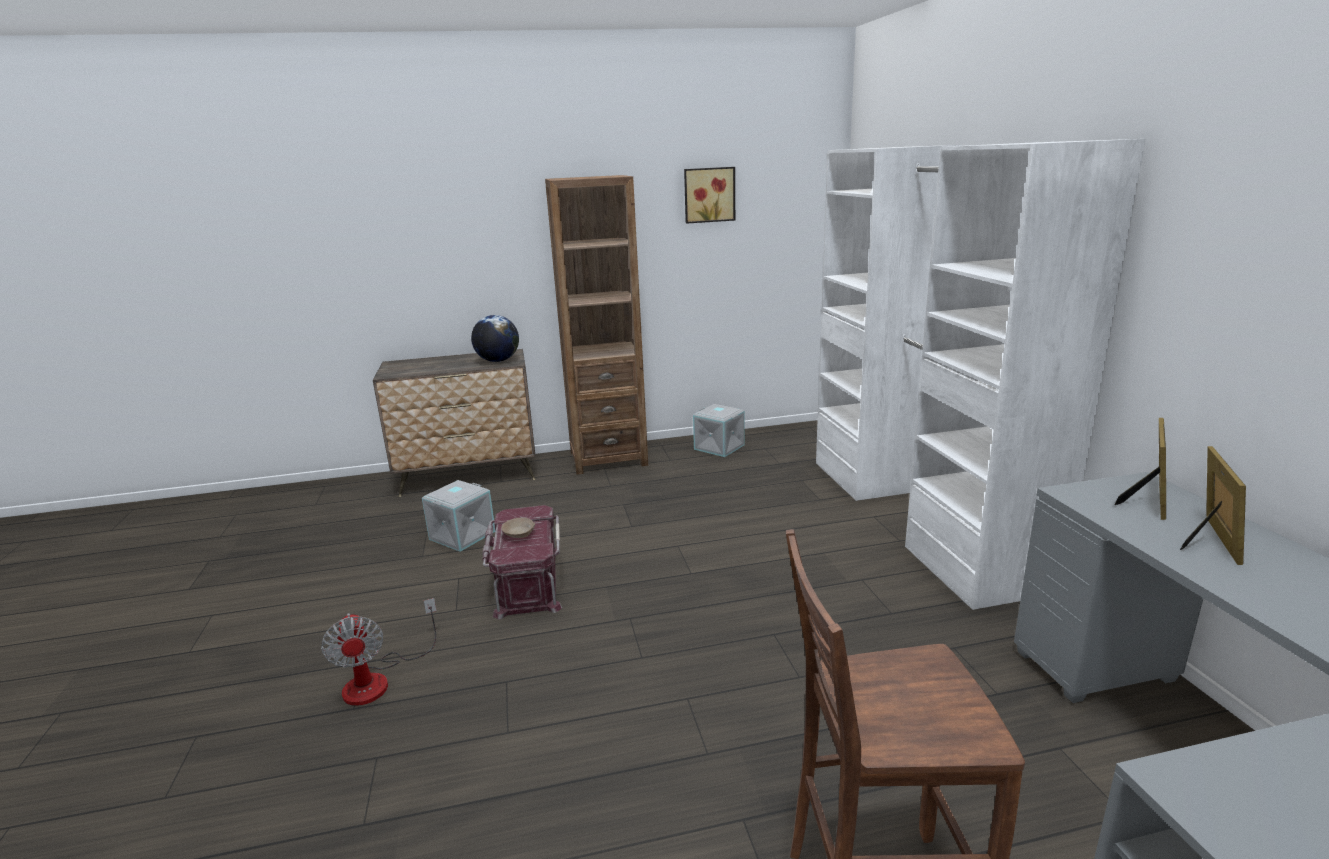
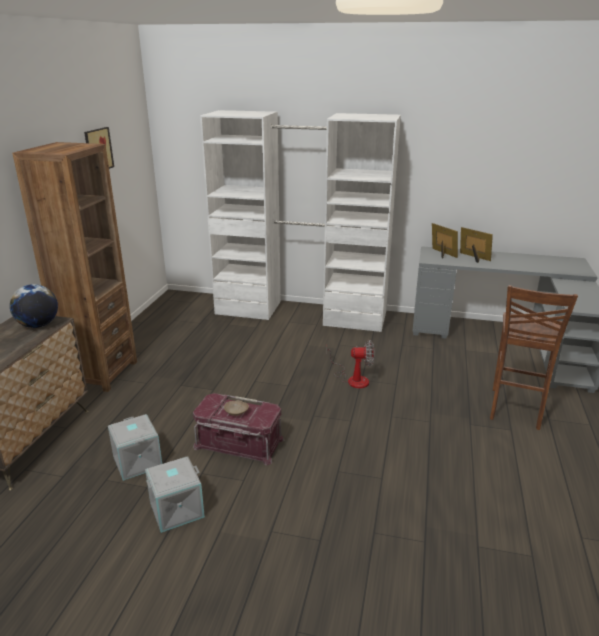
camera: 65 degrees left, 5 degrees up
fan [321,598,437,706] -> fan moved to [327,340,374,389]
grey storage box [693,404,745,457] -> grey storage box moved to [145,456,205,533]

